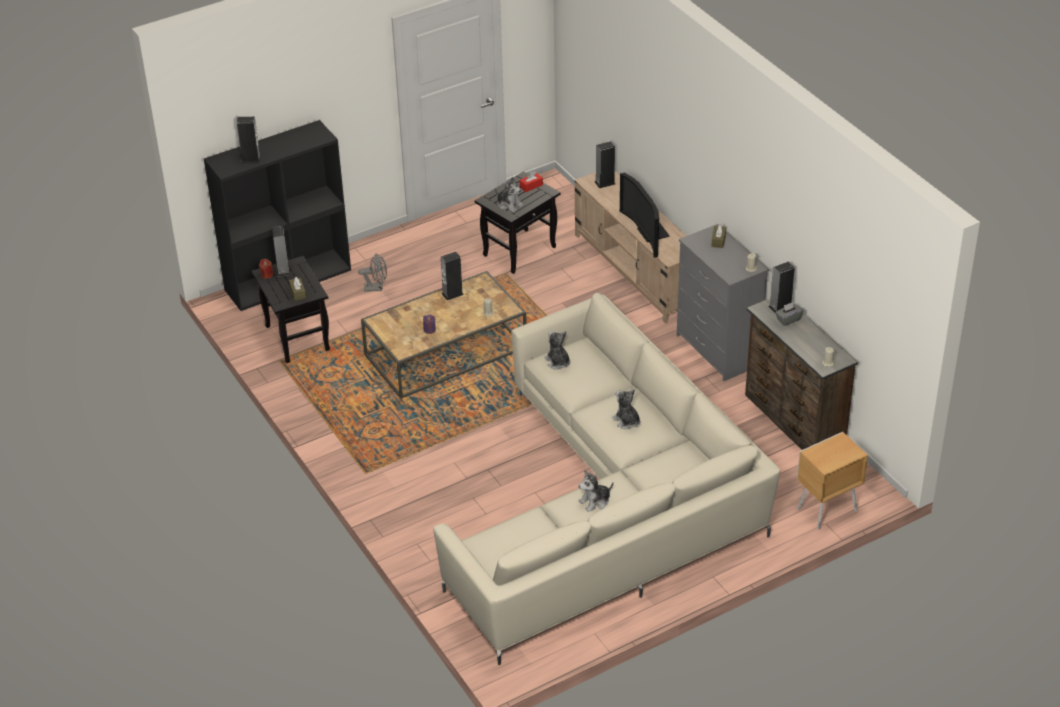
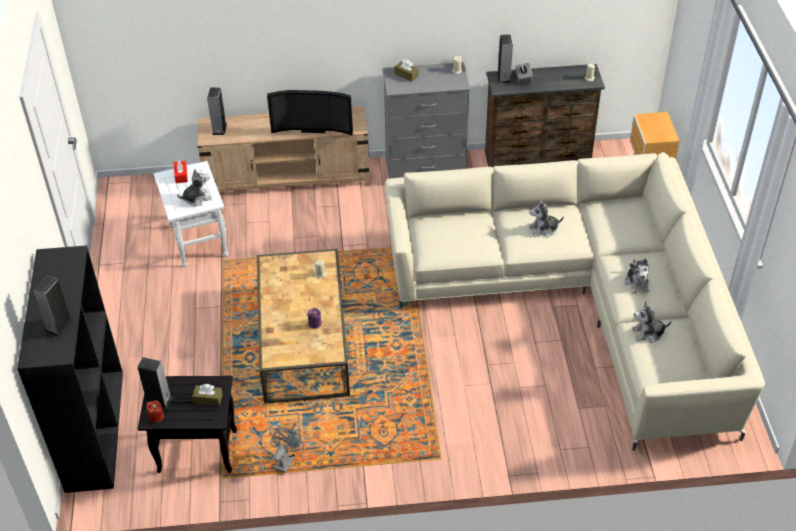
camera: 65 degrees left, 5 degrees up
grey fan [358,253,387,292] -> grey fan moved to [270,427,304,473]
speaker [441,252,464,301] -> none
black side table [474,171,561,274] -> white side table [154,161,228,267]
plush toy [544,331,570,370] -> plush toy moved to [632,301,671,343]

